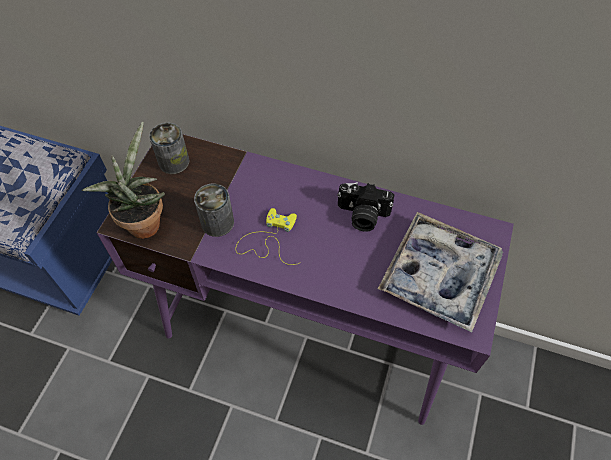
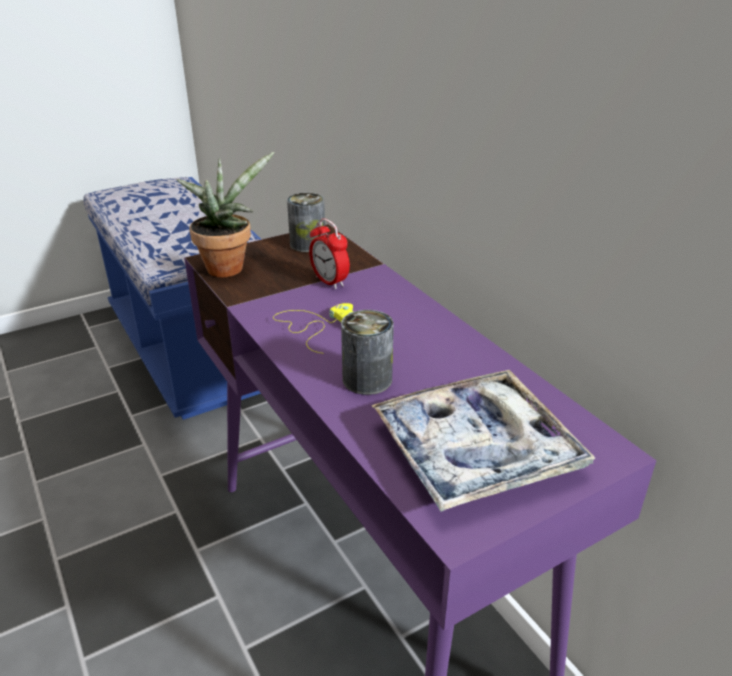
camera: 40 degrees right, 25 degrees down
can [194,183,234,237] -> can moved to [341,310,394,395]
camera [337,182,394,232] -> none
none -> alarm clock [309,218,350,289]

